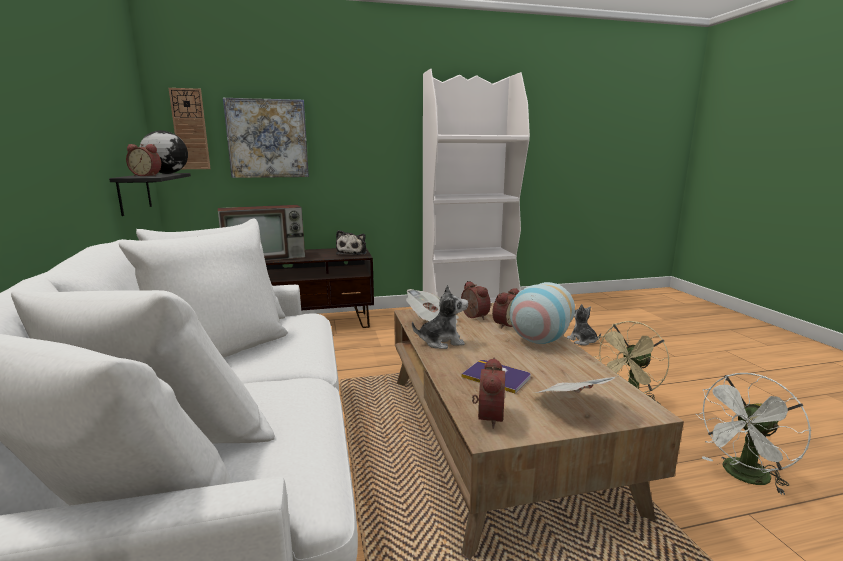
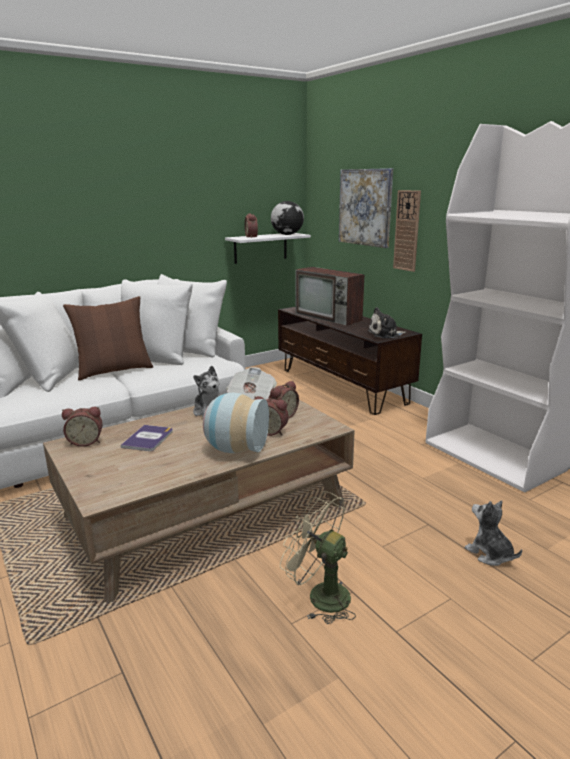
camera: 70 degrees right, 5 degrees up
black shelf [109,173,191,216] -> white shelf [225,233,311,264]
wall clock [169,88,211,169] -> wall clock moved to [393,190,421,272]
newspaper [535,376,618,393] -> none
plush toy [567,304,601,345] -> plush toy turned 75 degrees counterclockwise [465,500,522,566]
white fan [696,373,812,495] -> none
none -> brown pillow [63,296,153,380]

